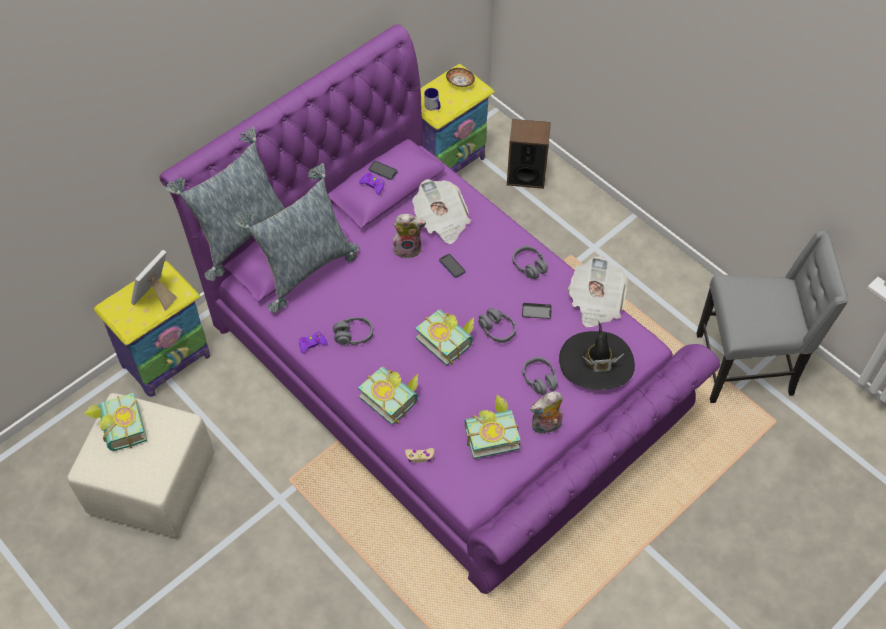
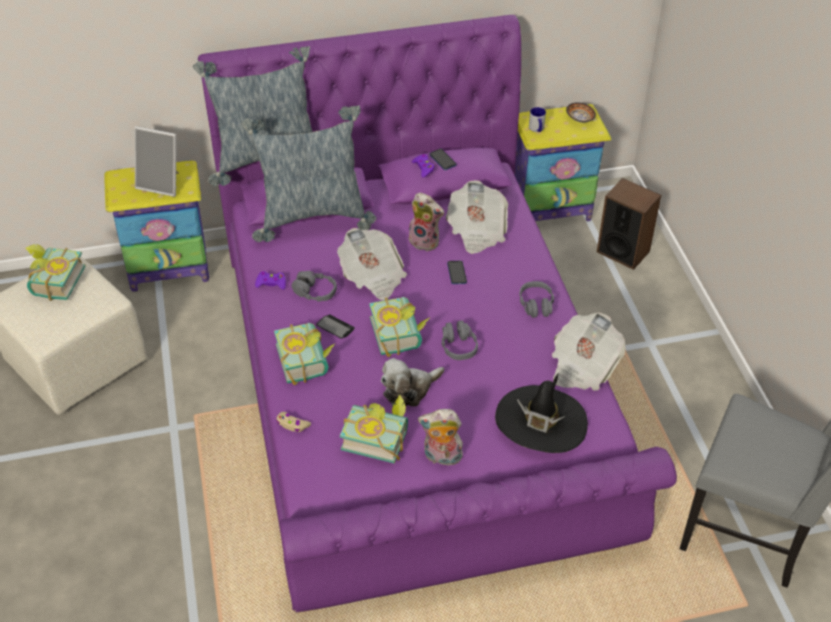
camera: 30 degrees right, 10 degrees down
picture frame [131,250,177,311] -> picture frame turned 135 degrees counterclockwise [134,126,179,197]
phone [522,303,552,319] -> phone moved to [316,314,355,339]
grey headphones [523,357,558,395] -> none
none -> newspaper [337,228,407,300]
none -> plush toy [381,358,444,407]

